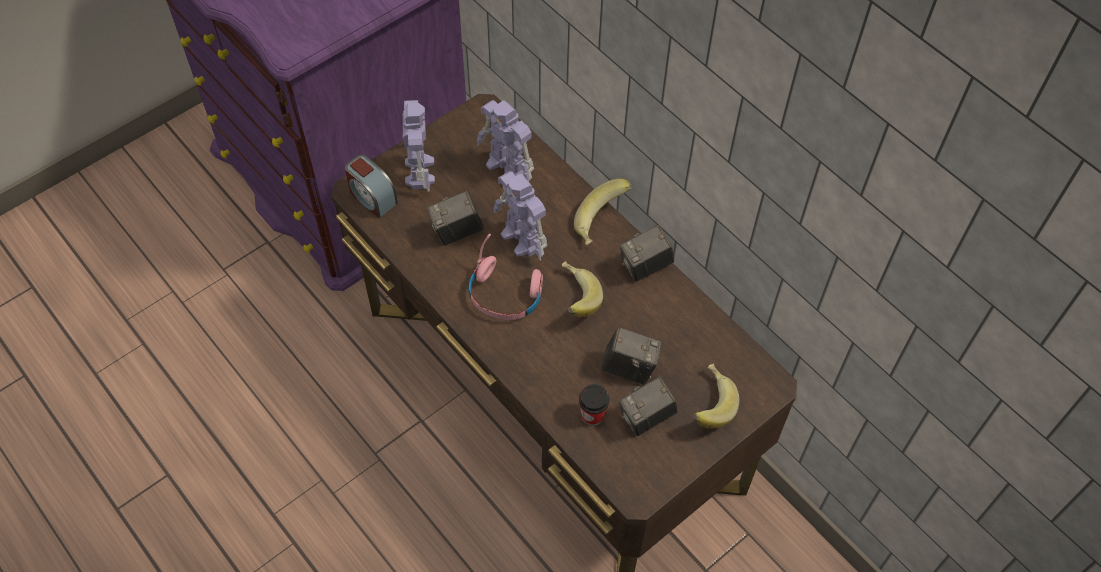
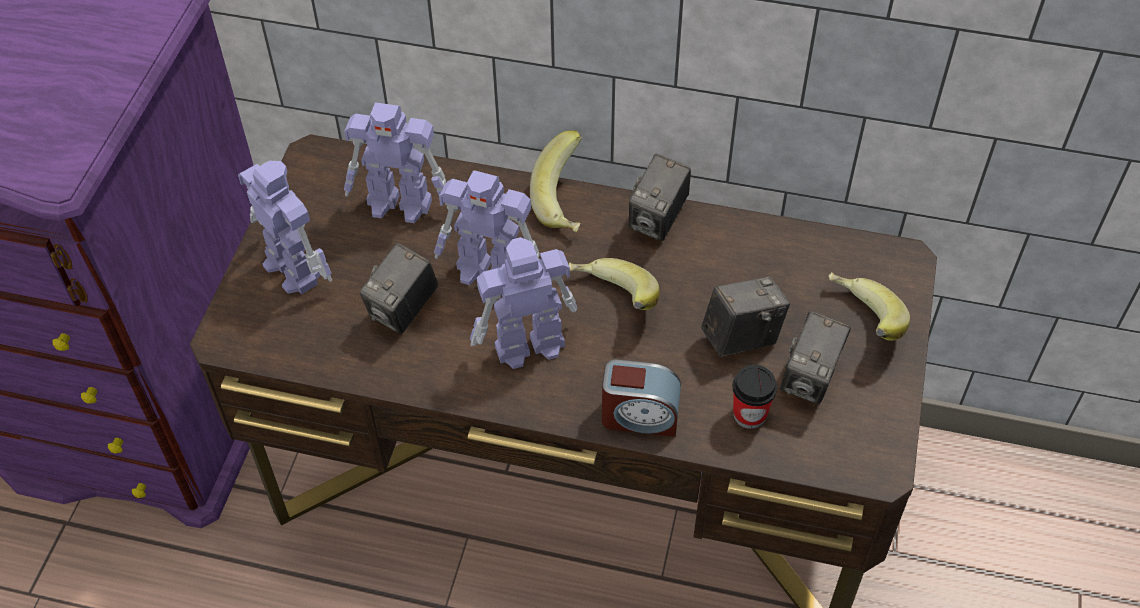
camera: 35 degrees left, 5 degrees down
alarm clock [345,155,398,218] -> alarm clock moved to [602,359,681,437]
pink headphones [468,234,543,320] -> toy robot [470,237,578,369]

